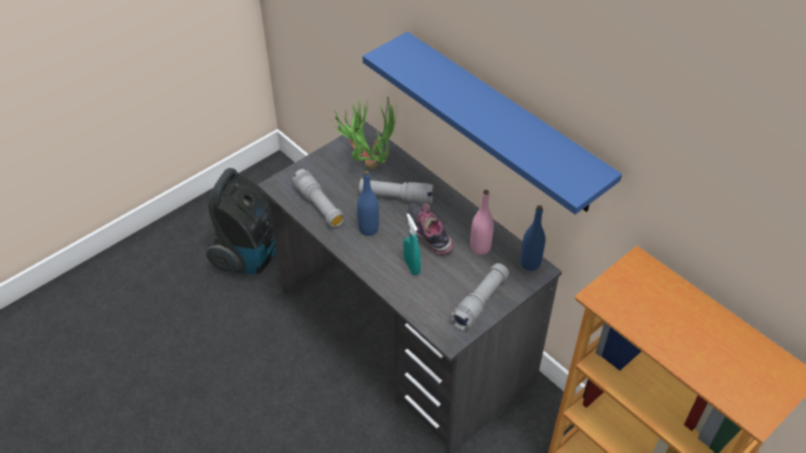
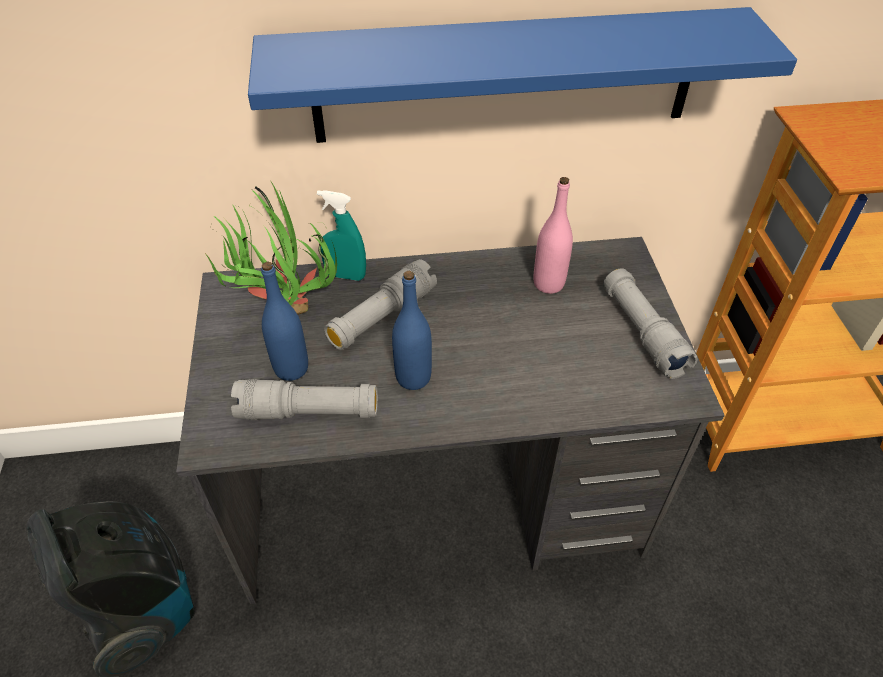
camera: 55 degrees left, 0 degrees up
turquoise spray bottle [403,214,421,275] -> turquoise spray bottle moved to [317,190,366,281]
shoe [408,202,454,255] -> none
blue bottle [520,205,545,271] -> blue bottle moved to [261,261,308,381]

